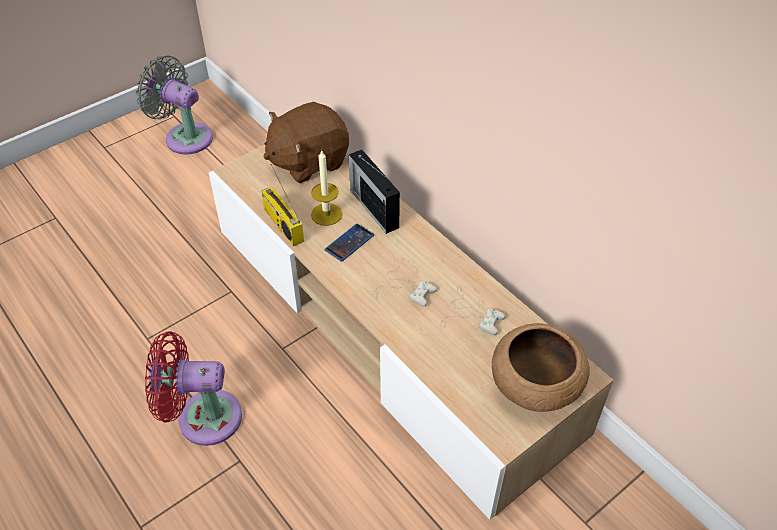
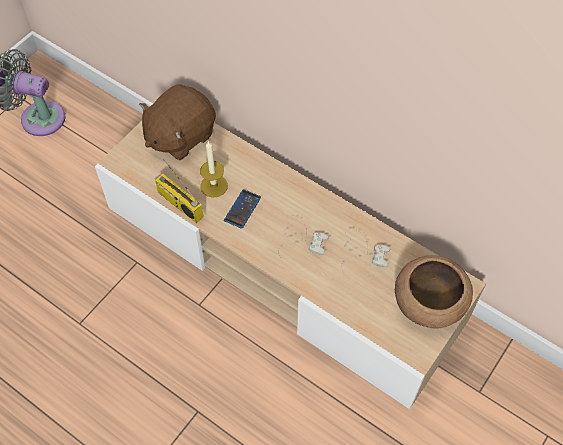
camera: 15 degrees left, 10 degrees up
red fan [145,331,242,446] -> none
radio [349,149,400,234] -> none

